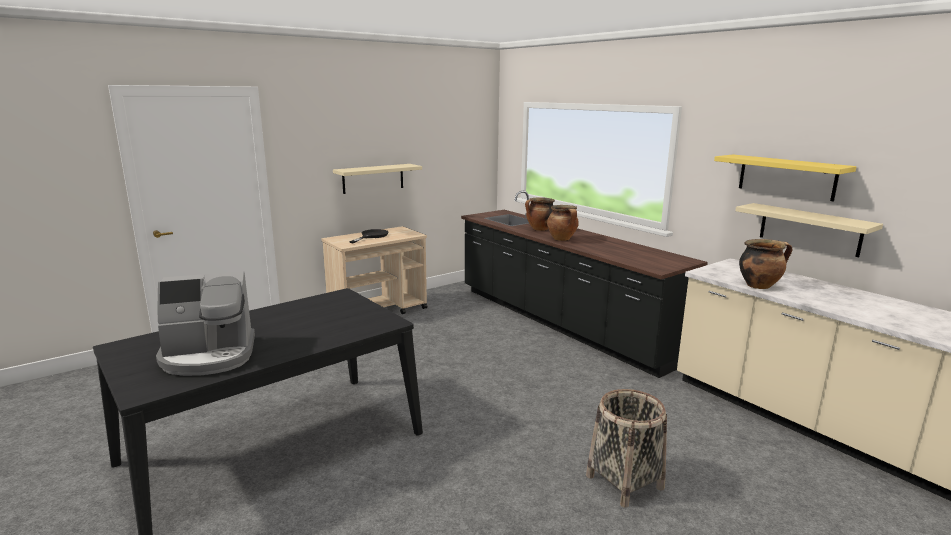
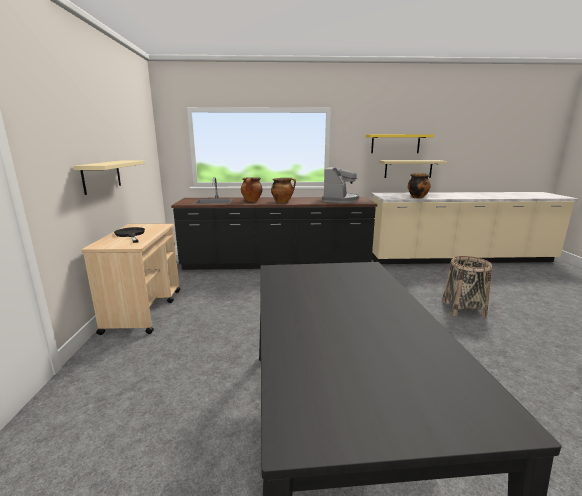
camera: 55 degrees left, 0 degrees up
coffee machine [156,271,255,376] -> coffee machine moved to [322,167,359,203]

